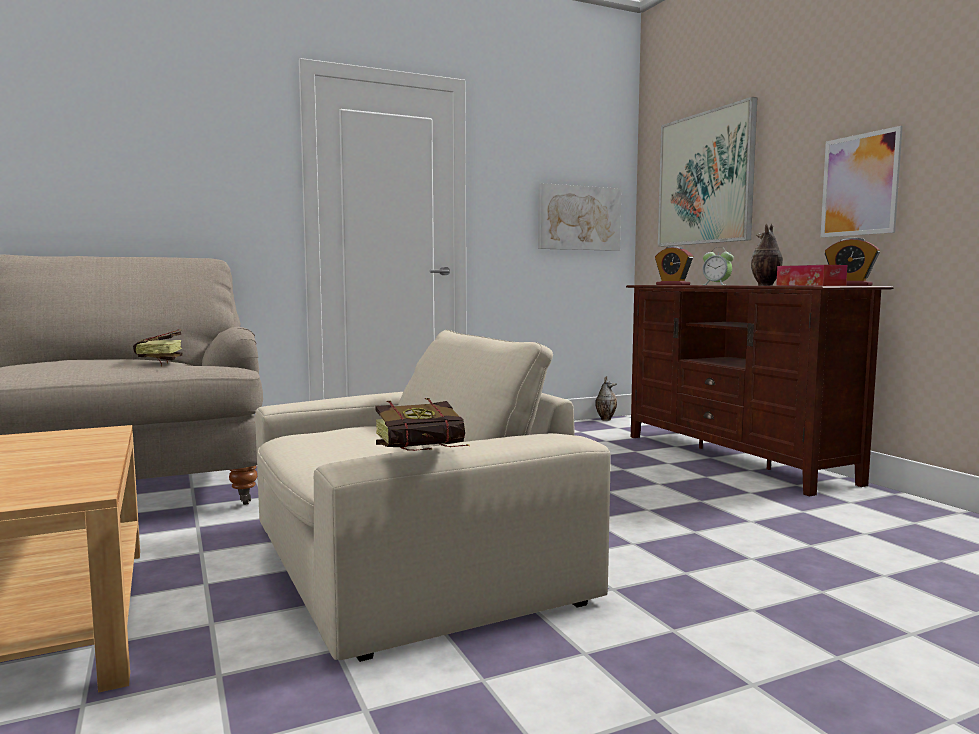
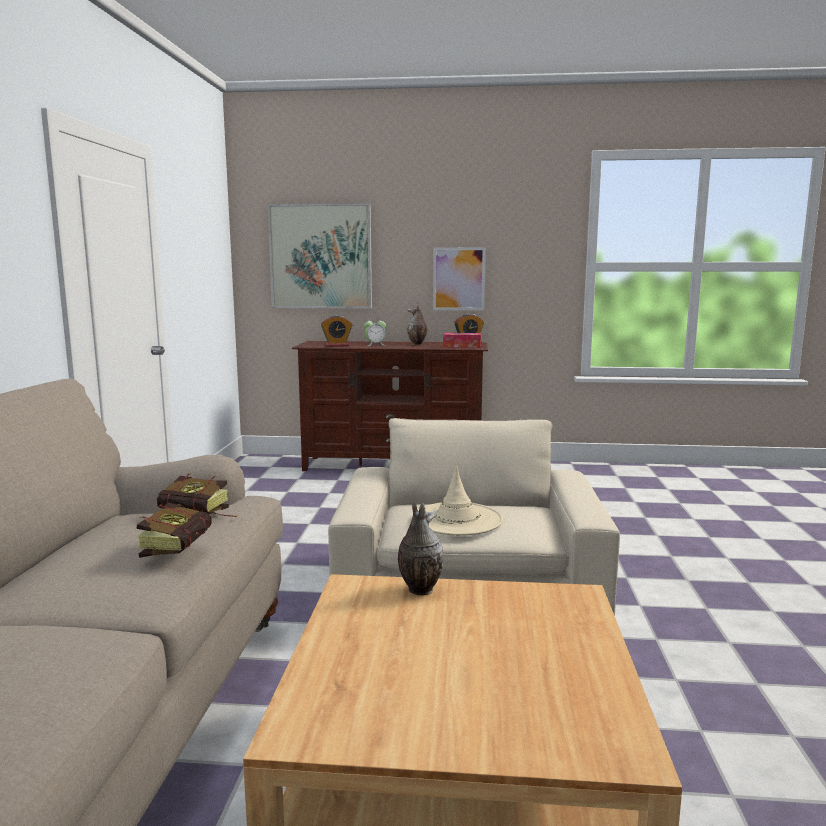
camera: 60 degrees left, 5 degrees up
book [375,398,470,451] -> book moved to [137,502,212,558]
picture [538,183,621,251] -> none
vase [595,376,617,421] -> vase moved to [398,501,443,595]
none -> beige hat [412,466,503,536]

